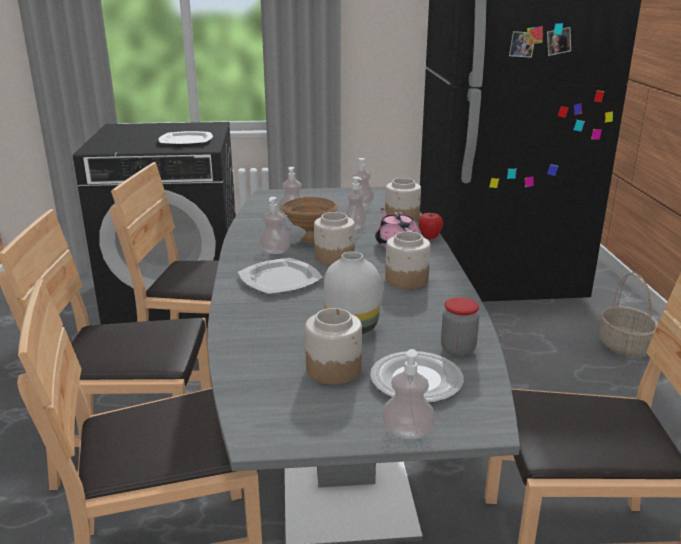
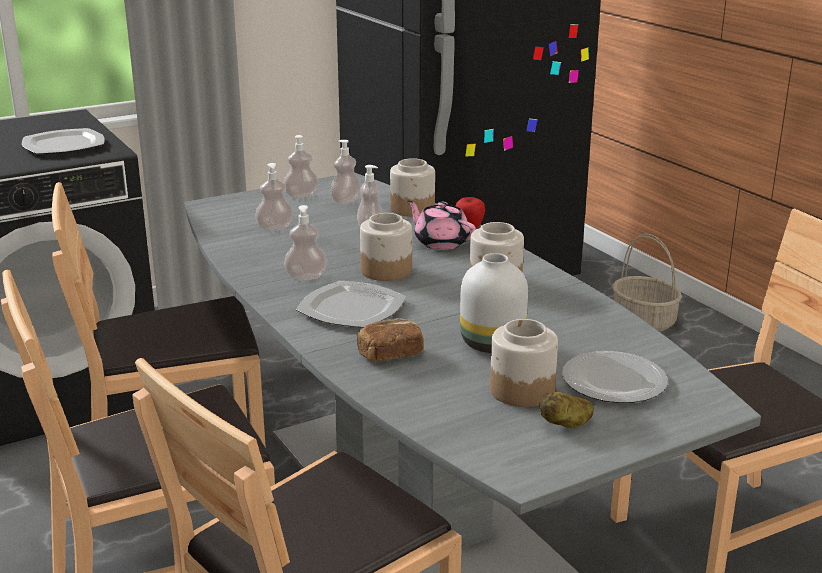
camera: 25 degrees left, 0 degrees up
brown bowl [280,197,338,242] -> none
soap dispenser [382,349,435,439] -> soap dispenser moved to [284,135,319,198]
jar [441,297,479,357] -> none
none -> bread [357,318,424,362]
none -> potato [539,392,594,428]

